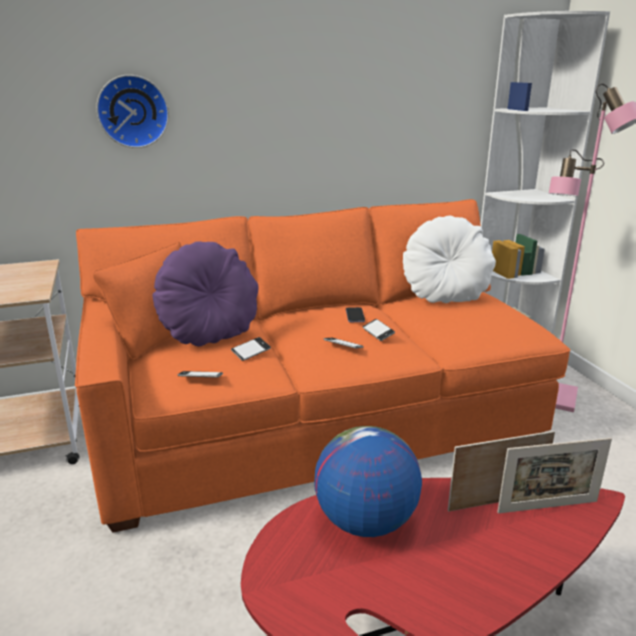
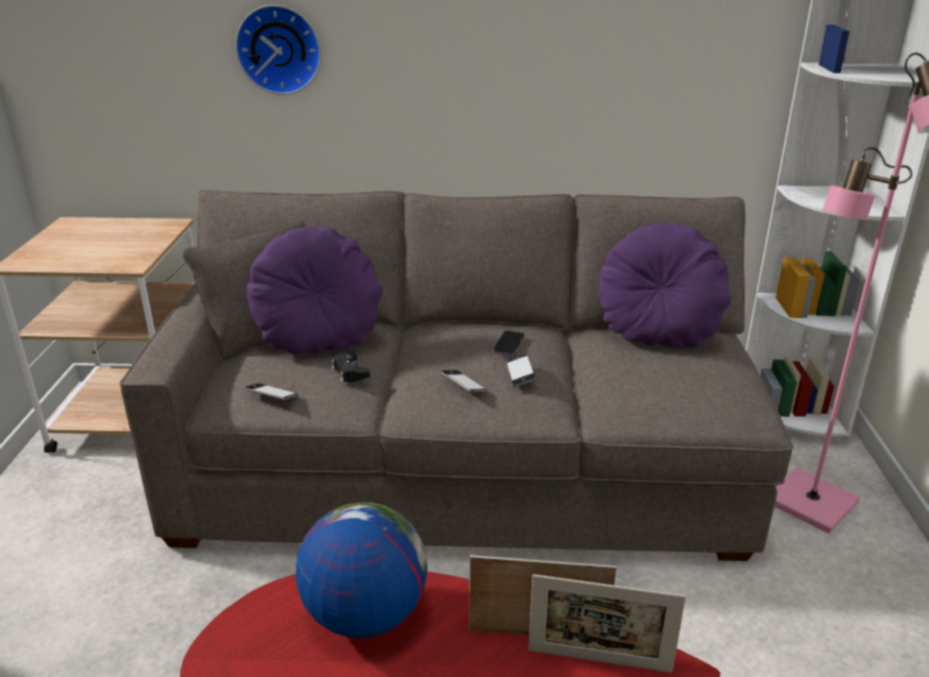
camera: 20 degrees right, 5 degrees up
orange sofa [75,199,570,532] -> grey sofa [119,190,793,561]
phone [231,337,271,361] -> black game controller [332,352,370,383]
white pillow [403,216,496,303] -> purple pillow [599,223,731,348]

